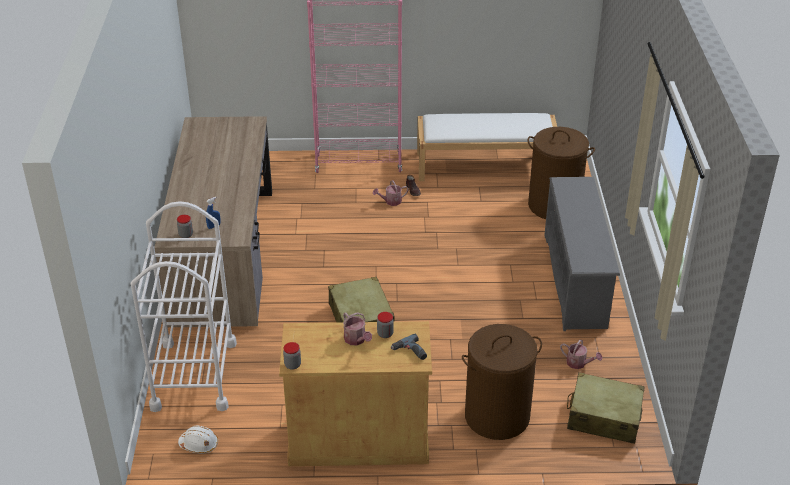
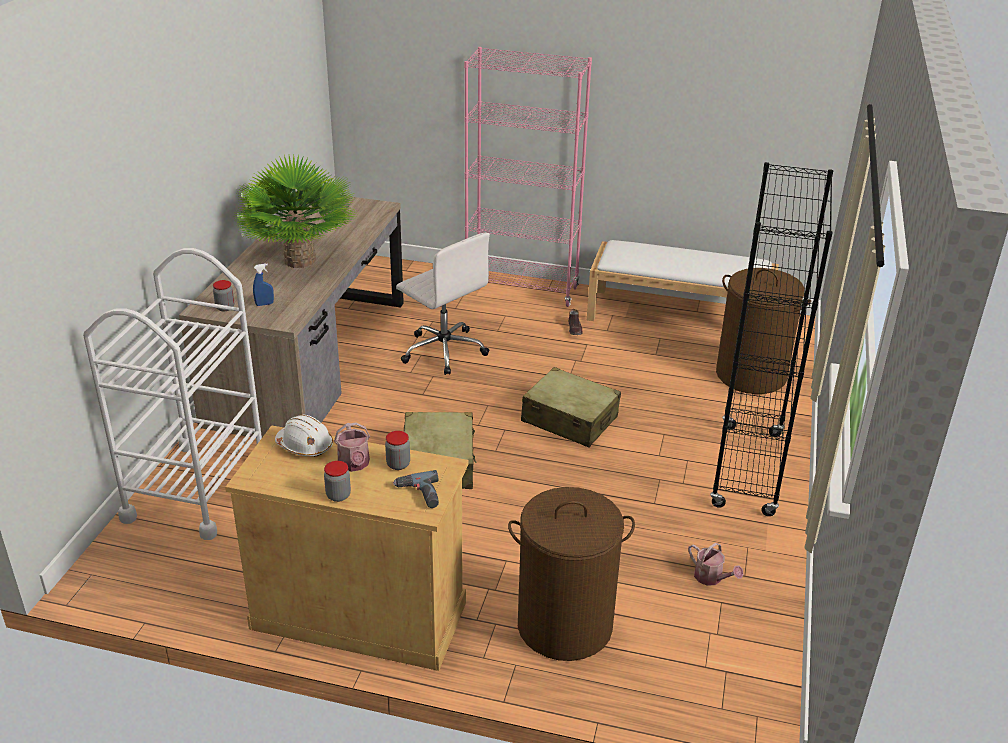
camera: 15 degrees right, 5 degrees down
white hard hat [178,426,218,454] -> white hard hat moved to [275,415,333,457]
jar [283,342,301,370] -> jar moved to [324,461,351,502]
watering can [373,180,409,206] -> none
grey shoe rack [544,177,620,331] -> black bookcase [710,162,833,516]
beige suitcase [567,372,644,444] -> beige suitcase moved to [521,367,621,447]
none -> potted plant [233,154,357,268]
none -> white office chair [396,233,490,375]

